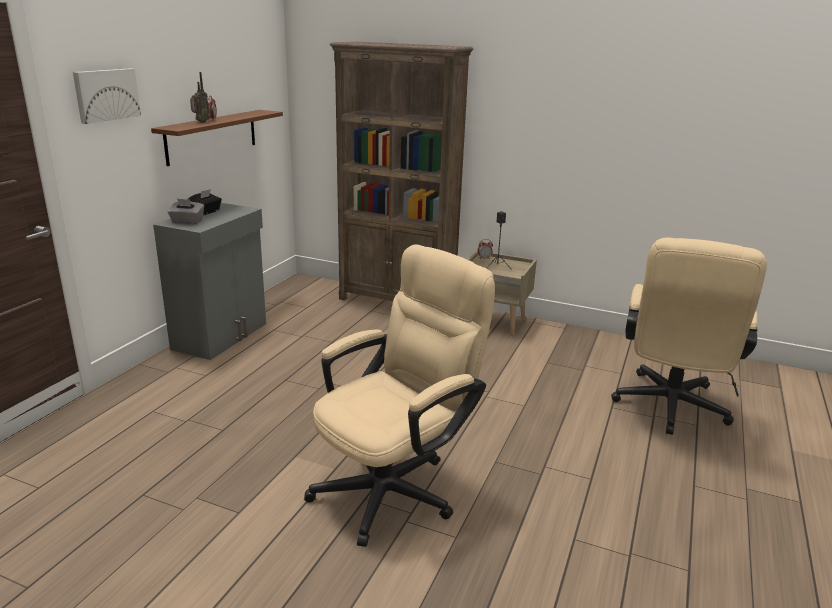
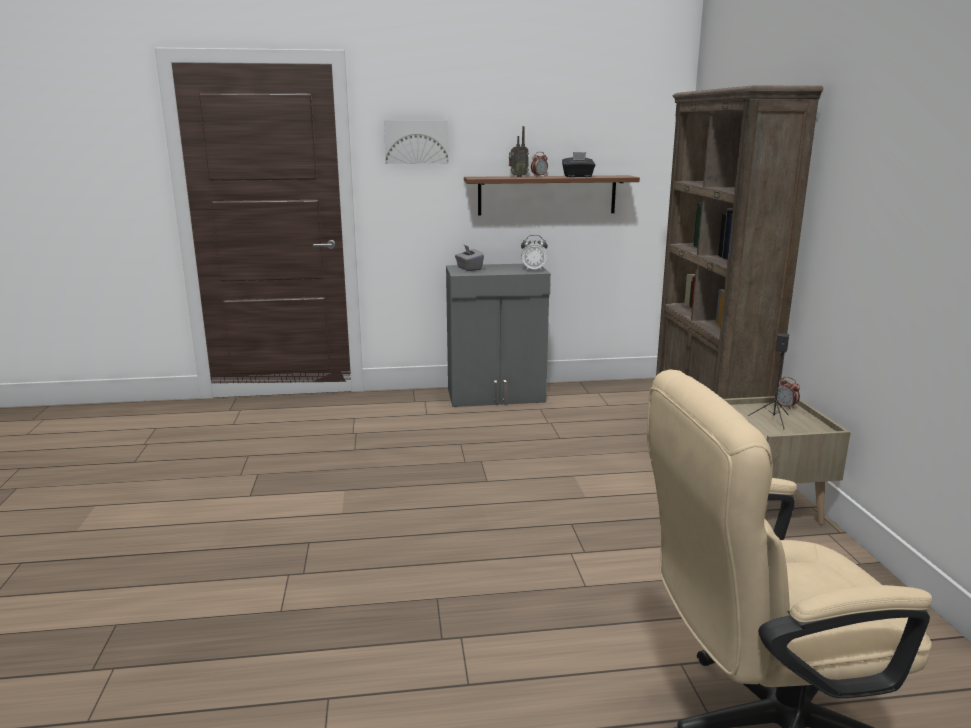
camera: 60 degrees right, 5 degrees down
black tissue box [187,189,222,215] -> black tissue box moved to [562,152,595,177]
beige office chair [304,245,495,547] -> none
none -> alarm clock [521,235,548,271]

